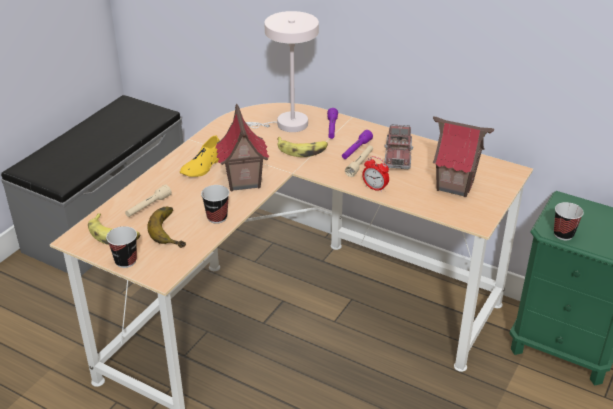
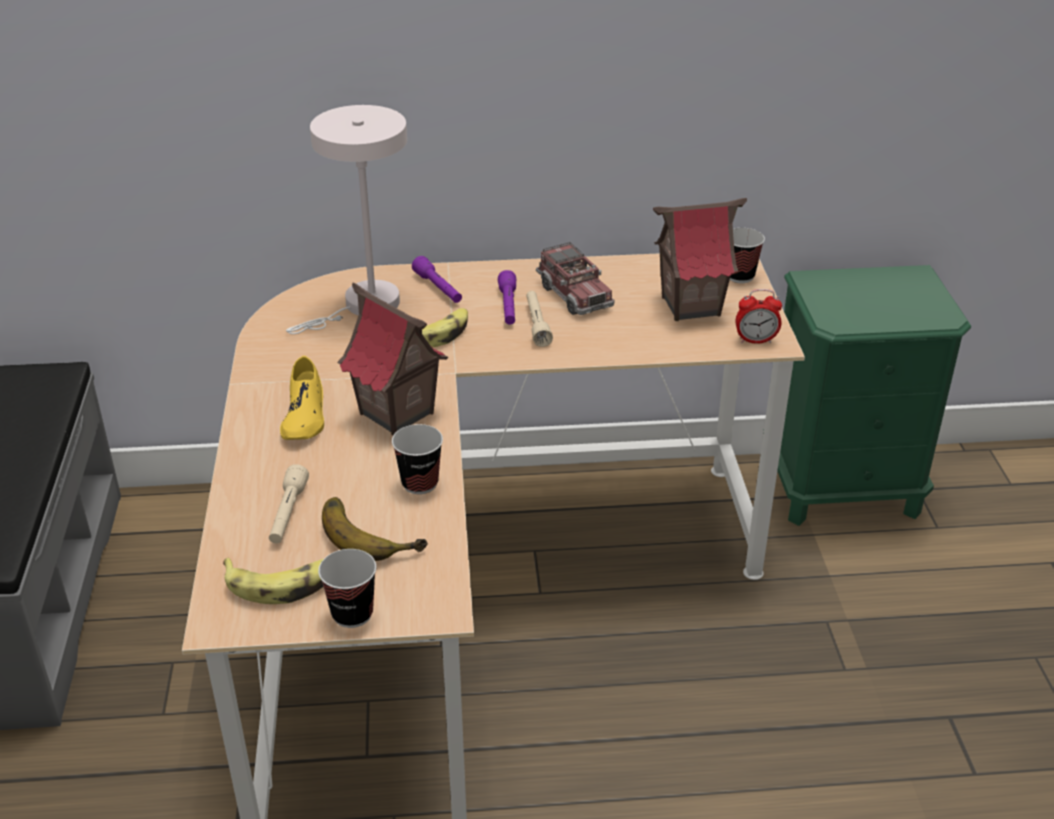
camera: 35 degrees left, 0 degrees up
alarm clock [362,156,389,192] -> alarm clock moved to [735,289,782,344]
cup [554,202,584,240] -> cup moved to [730,228,765,283]

